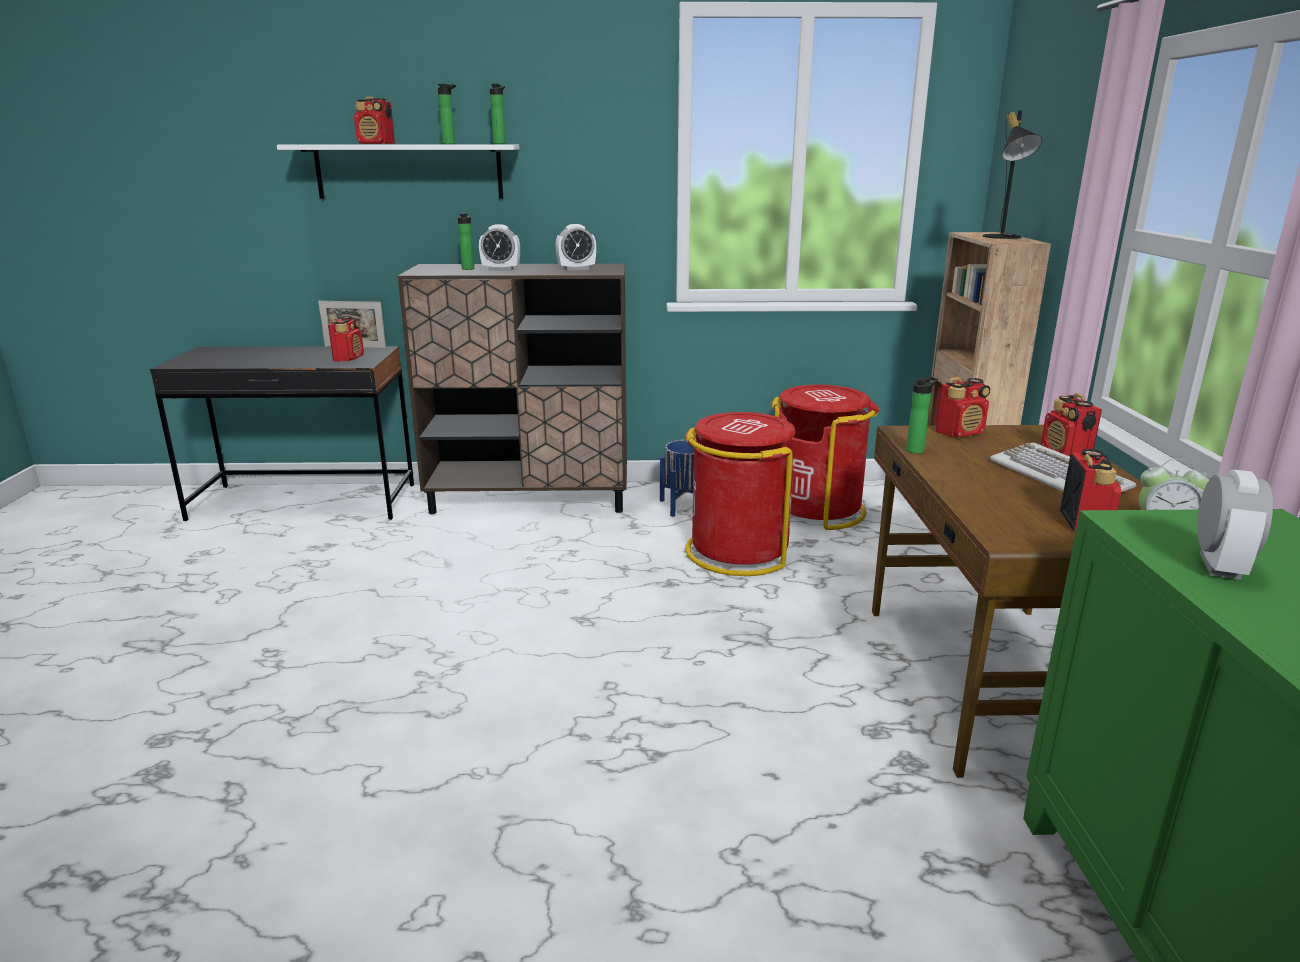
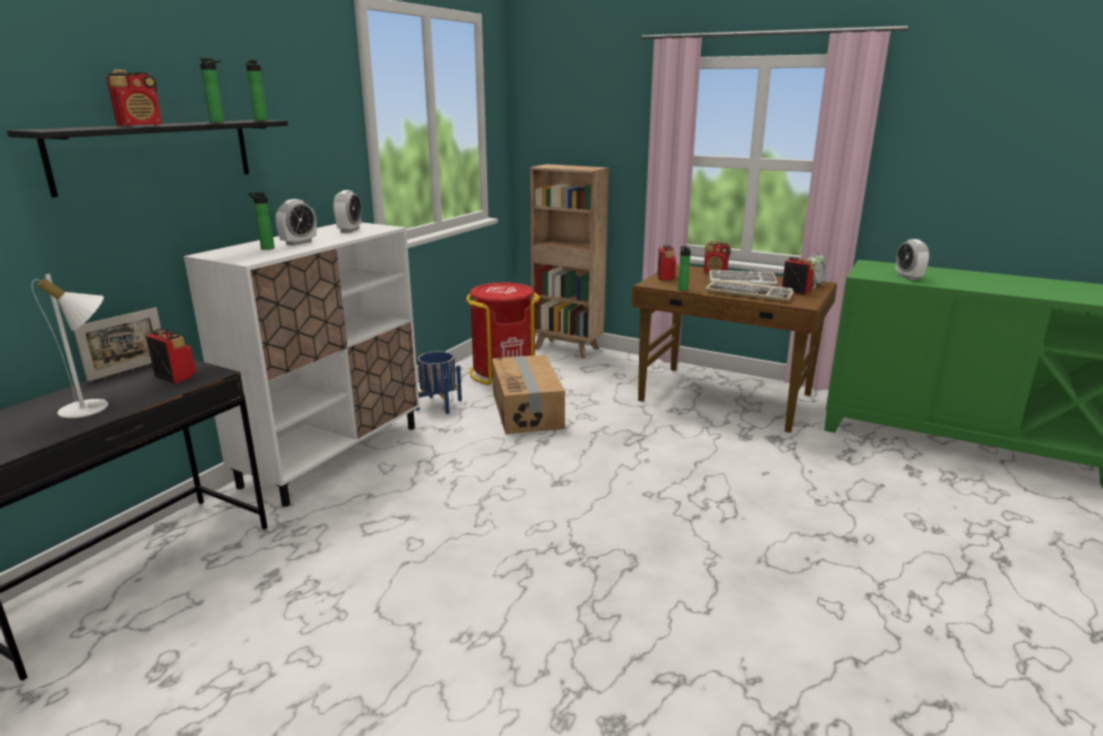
camera: 60 degrees left, 0 degrees up
white shelf [277,145,519,199] -> black shelf [7,120,288,197]
brown cabinet [397,264,627,514] -> white cabinet [184,222,420,507]
red trash can [685,412,796,576] -> cardboard box [492,355,565,434]
black table lamp [983,110,1042,239] -> none
alarm clock [1197,470,1273,580] -> alarm clock turned 150 degrees counterclockwise [895,239,929,280]
none -> white table lamp [32,274,108,418]
none -> keyboard [705,279,794,301]

